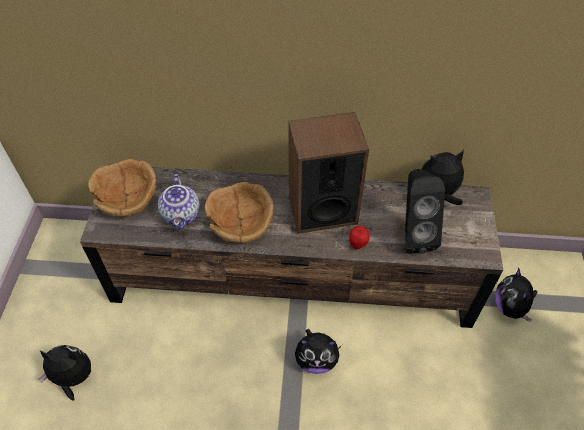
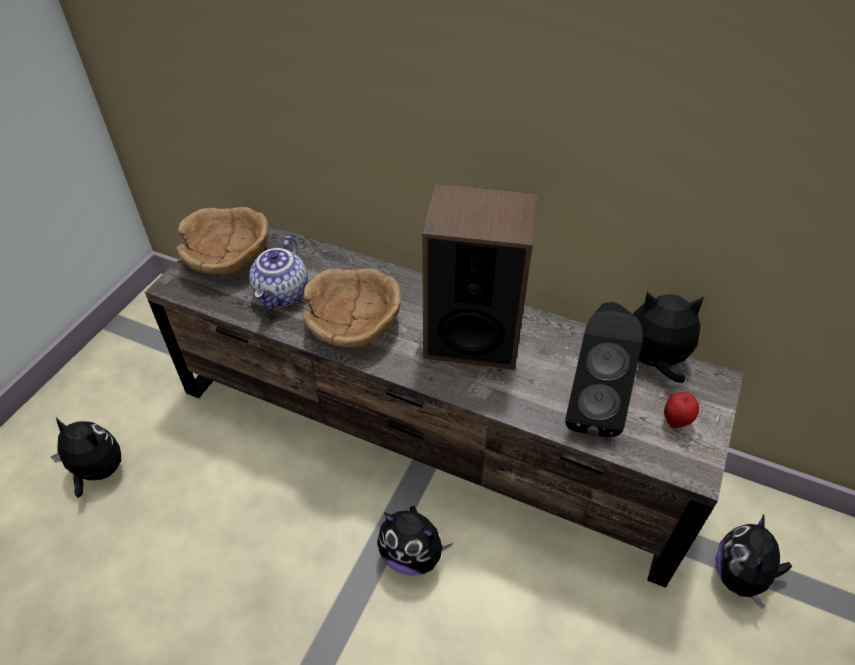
camera: 20 degrees right, 5 degrees down
apple [349,226,370,249] -> apple moved to [664,392,699,428]

